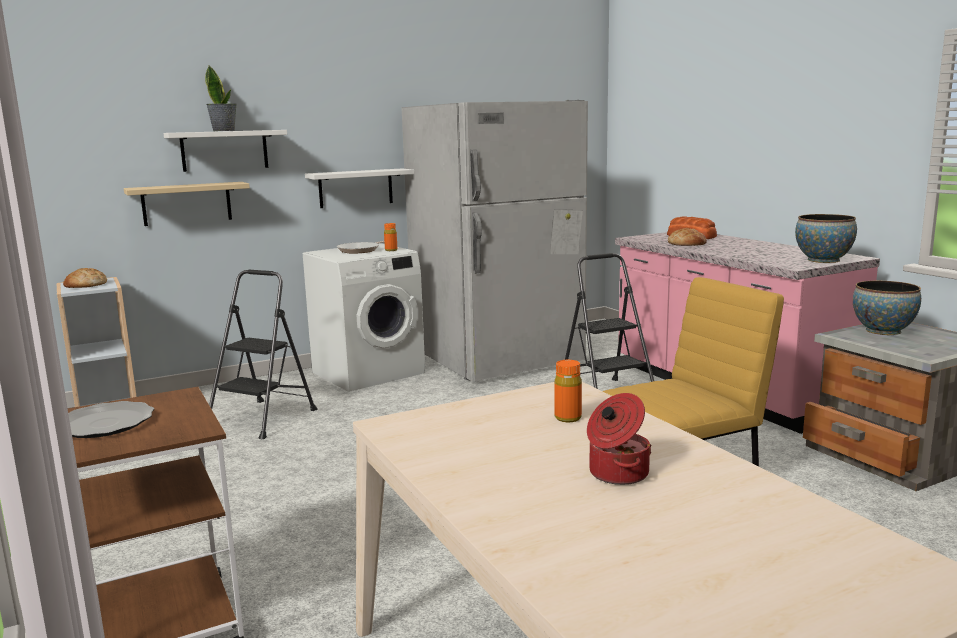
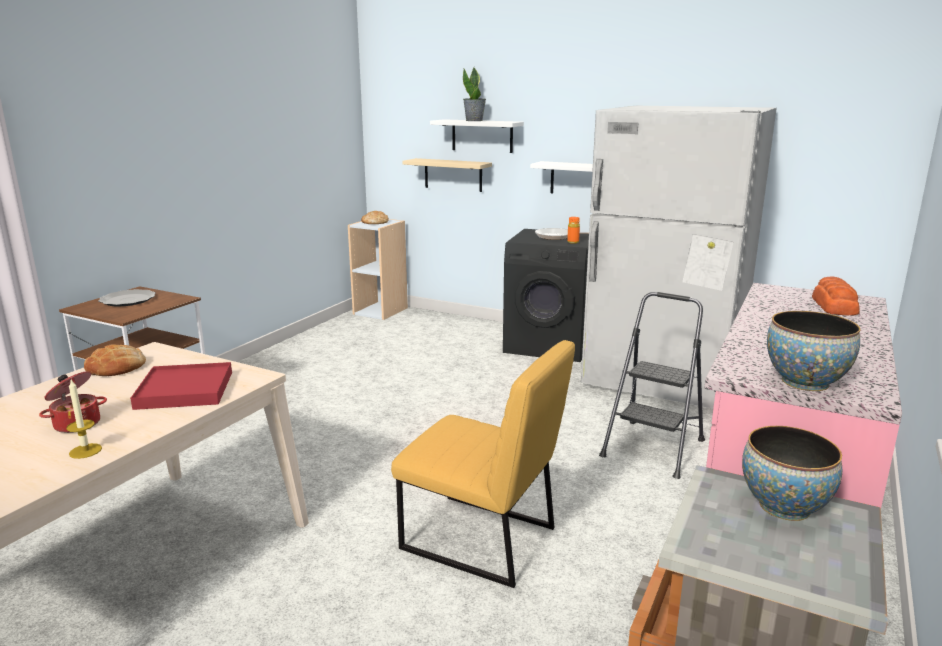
camera: 55 degrees right, 5 degrees up
black step ladder [209,270,318,439] -> none
white washing machine [303,243,425,392] -> black washing machine [503,229,589,362]
orange bottle [554,360,582,422] -> red tray [130,362,232,410]
bread [668,228,707,246] -> bread moved to [84,344,146,376]
none -> candle [66,380,102,459]

